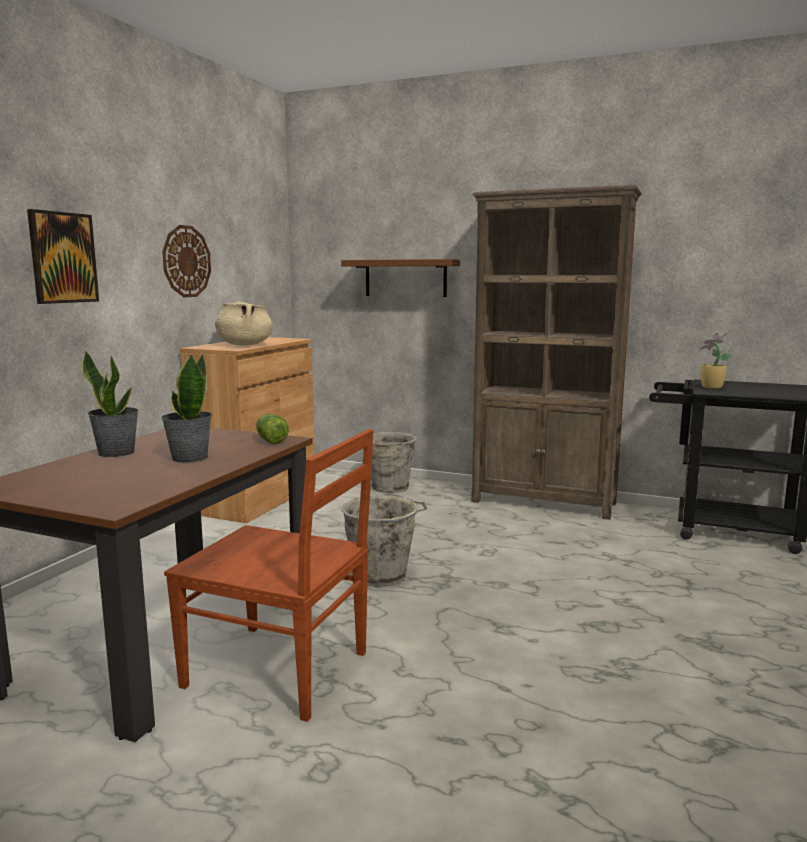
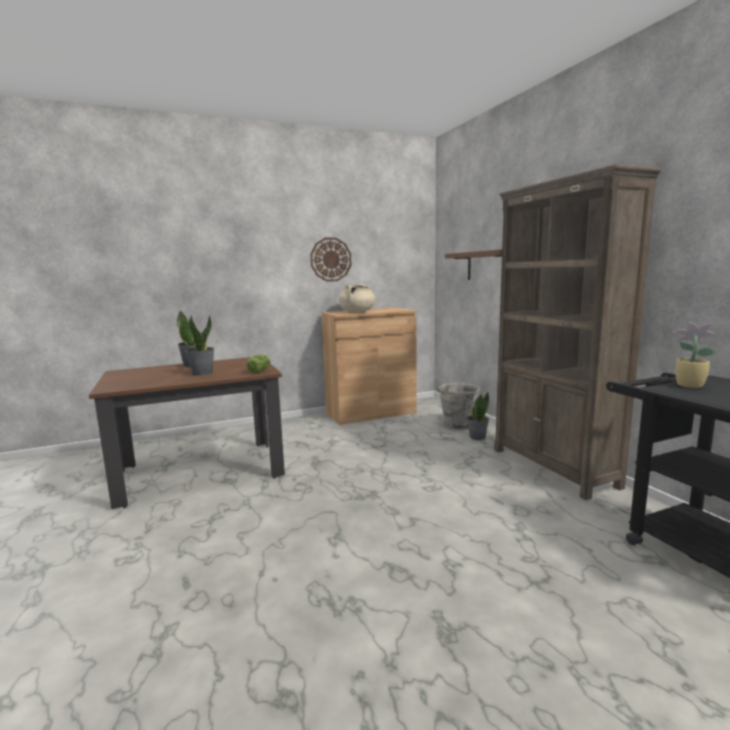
camera: 45 degrees right, 0 degrees up
picture [27,209,99,304] -> none
brown chair [164,429,374,722] -> none
grey bucket [341,494,427,587] -> none
none -> potted plant [467,392,489,440]

